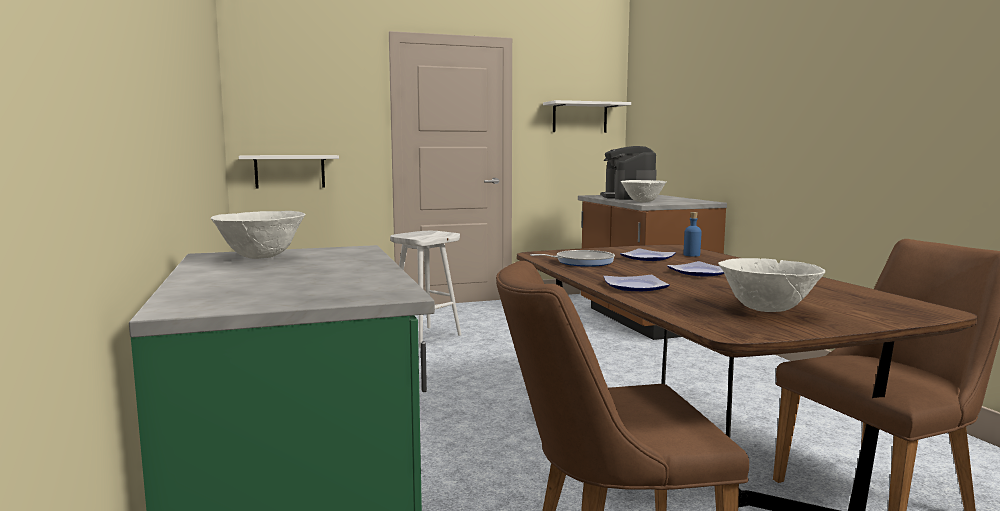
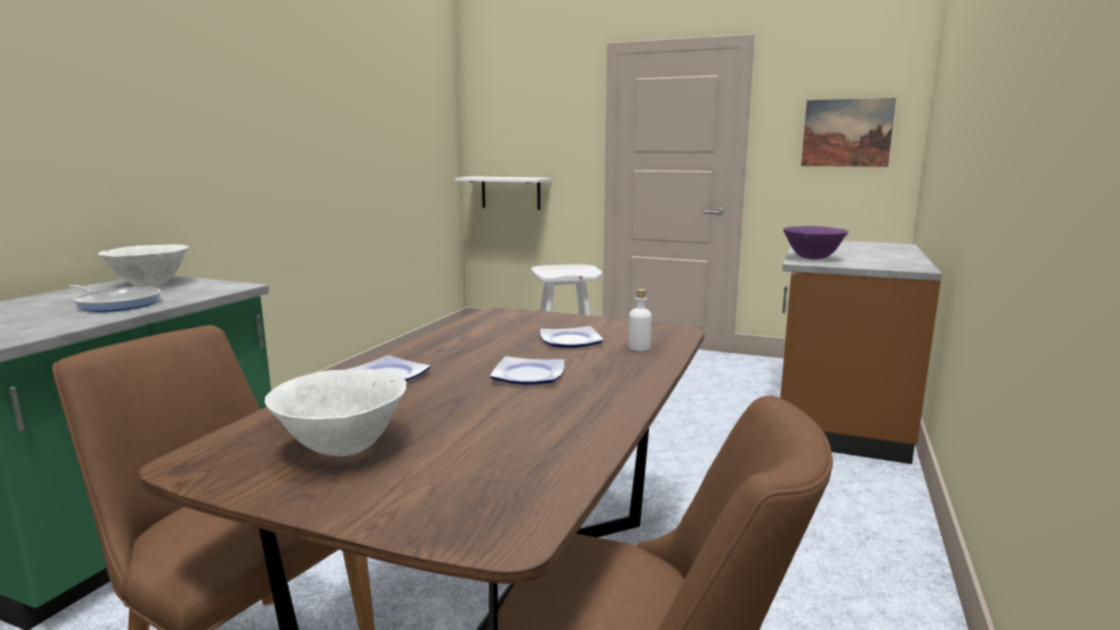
camera: 40 degrees right, 5 degrees up
frying pan [530,250,615,267] -> frying pan moved to [69,285,161,312]
white shelf [543,100,631,133] -> picture [801,98,896,167]
coffee machine [601,146,657,200] -> none
white bowl [621,180,666,203] -> purple bowl [783,226,849,259]
blue bottle [684,212,702,257] -> white bottle [628,289,652,351]

